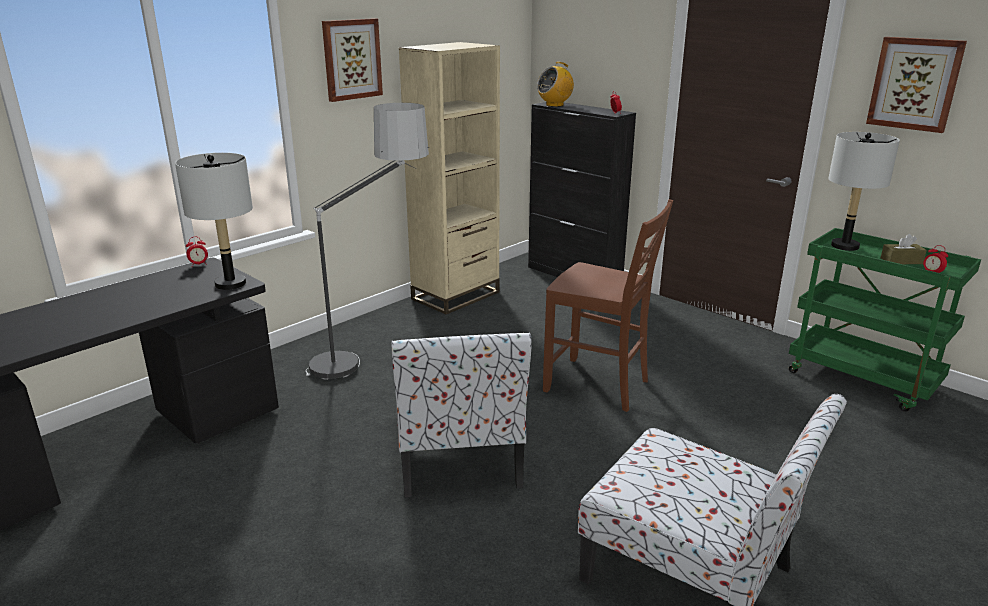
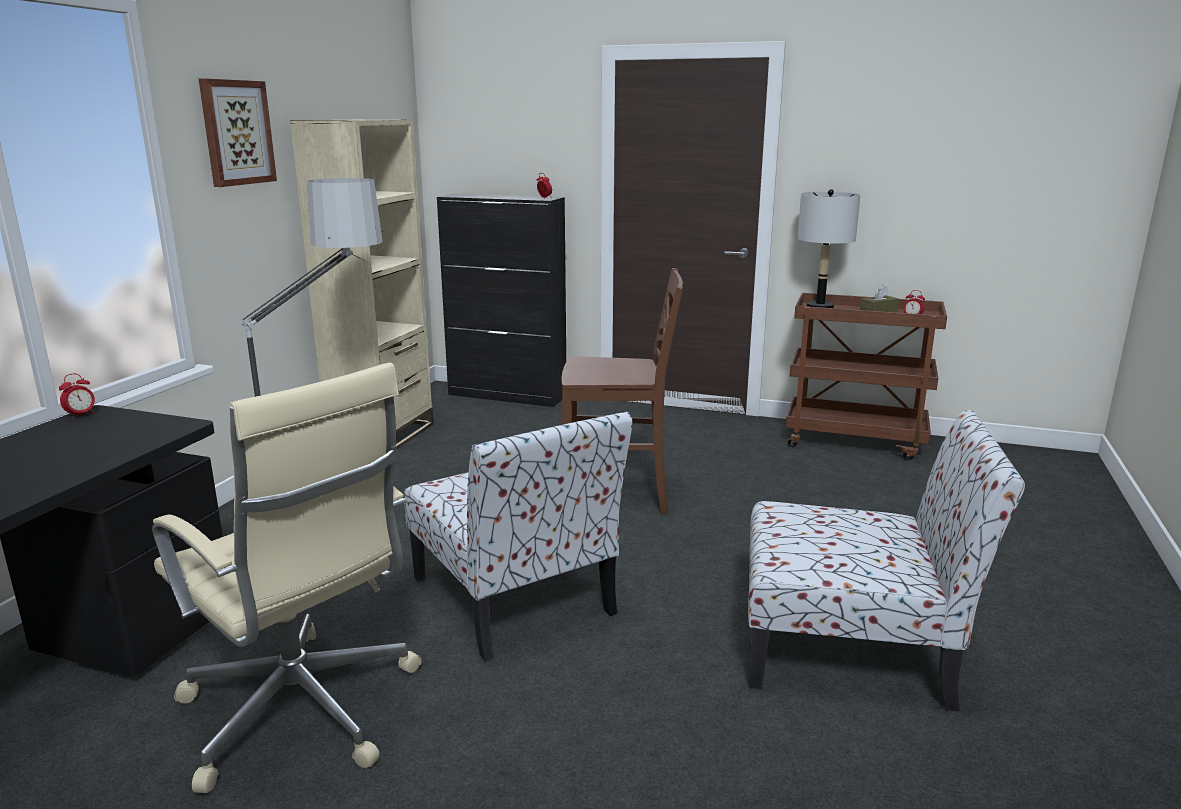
camera: 25 degrees left, 5 degrees down
grey table lamp [175,153,253,290] -> none
radio [537,62,574,107] -> none
green cart [789,228,981,412] -> brown cart [785,293,947,460]
picture [866,37,967,133] -> none
none -> beige office chair [152,362,422,793]

